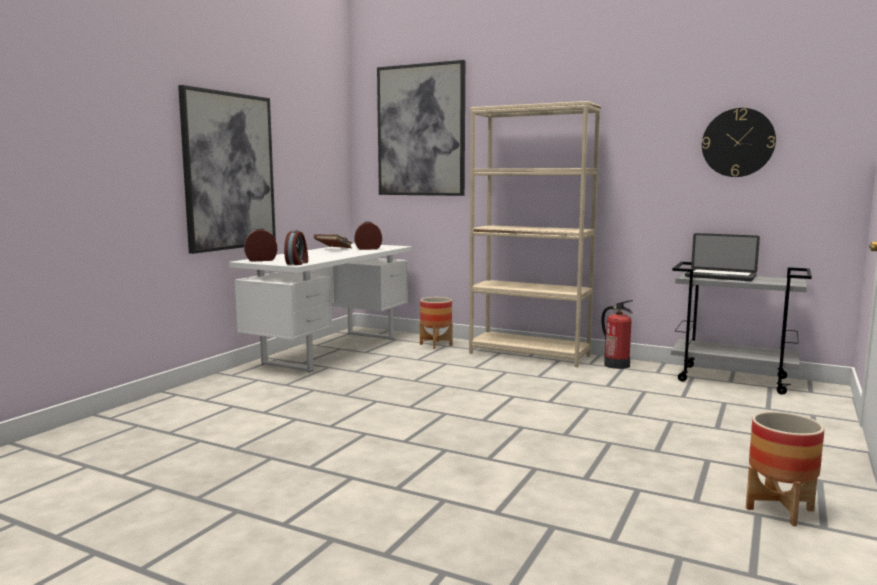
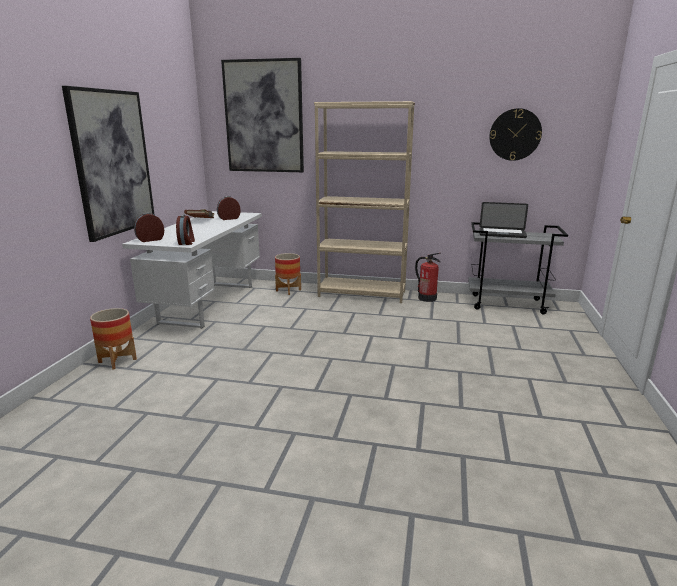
camera: 15 degrees left, 10 degrees up
planter [746,412,824,526] -> planter moved to [90,308,137,369]

